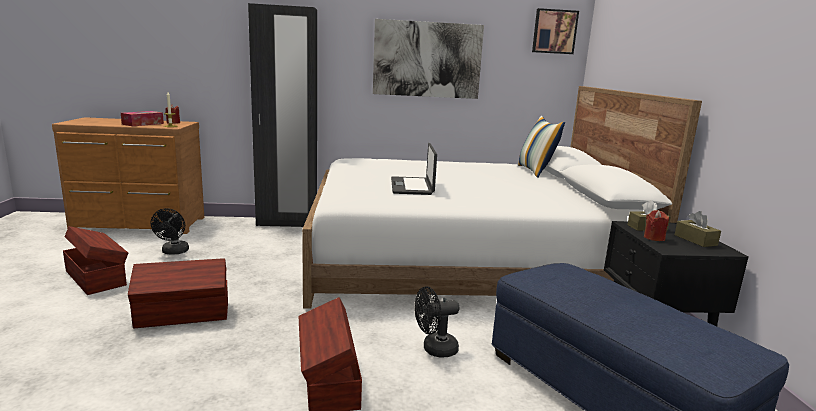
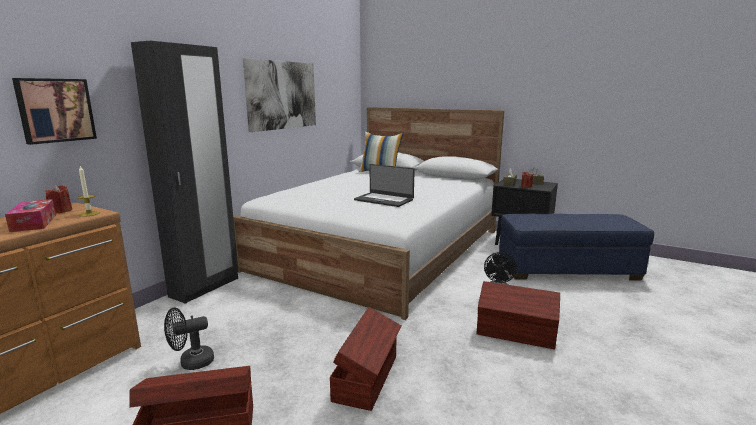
camera: 55 degrees left, 0 degrees up
black fan [151,208,189,255] -> black fan turned 120 degrees clockwise [164,308,214,370]
picture [532,8,579,54] -> picture moved to [12,78,97,145]

